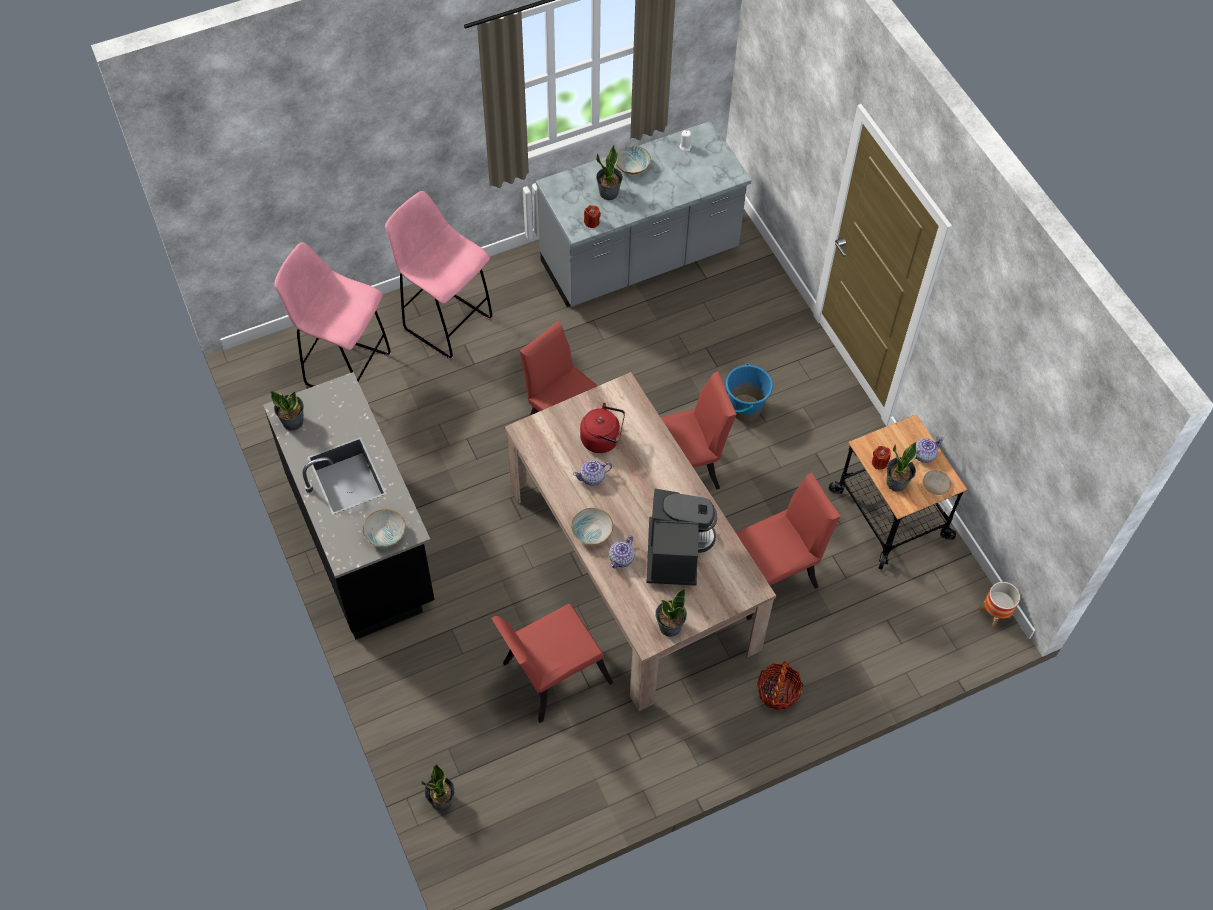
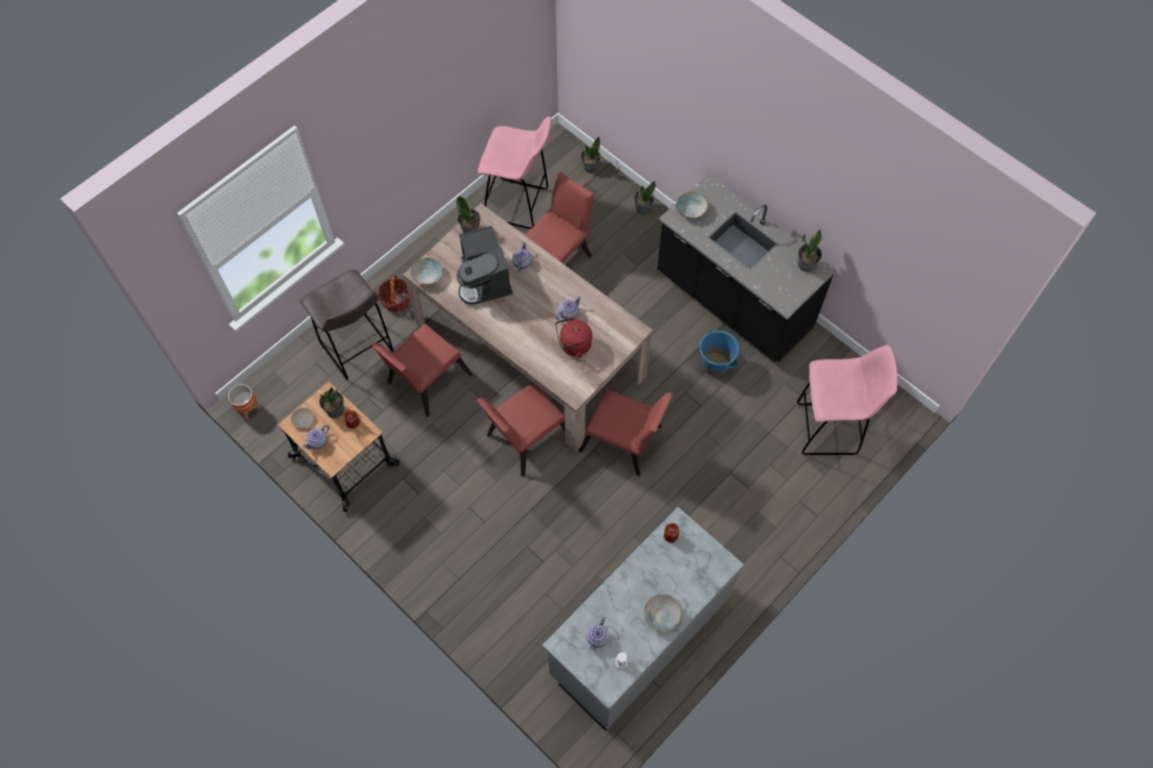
camera: 160 degrees right, 5 degrees up
pink stool [385,191,492,360] -> pink stool moved to [478,116,551,230]
bowl [571,508,613,545] -> bowl moved to [411,257,443,285]
potted plant [596,145,623,200] -> potted plant moved to [634,181,655,215]
blue bucket [725,363,773,421] -> blue bucket moved to [699,331,739,376]
none -> grey stool [300,269,394,380]
none -> teapot [586,617,609,652]

